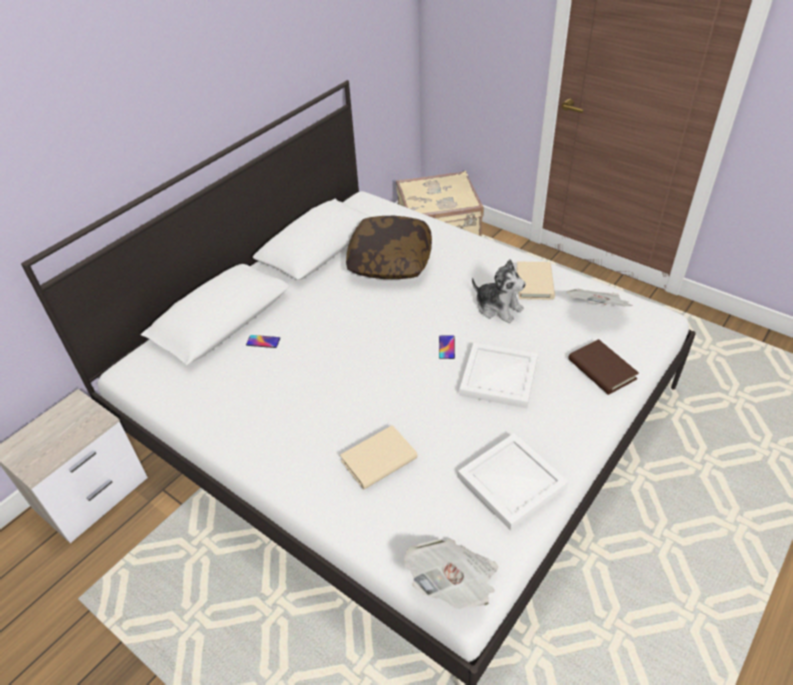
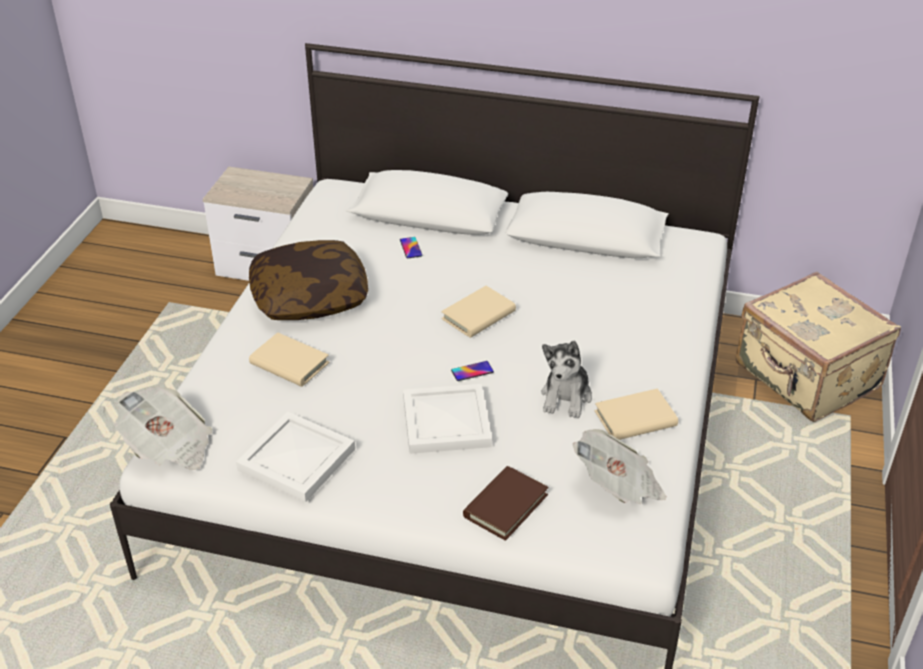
camera: 65 degrees right, 5 degrees down
pillow [346,216,432,279] -> pillow moved to [249,240,368,320]
none -> beige book [441,286,516,338]

